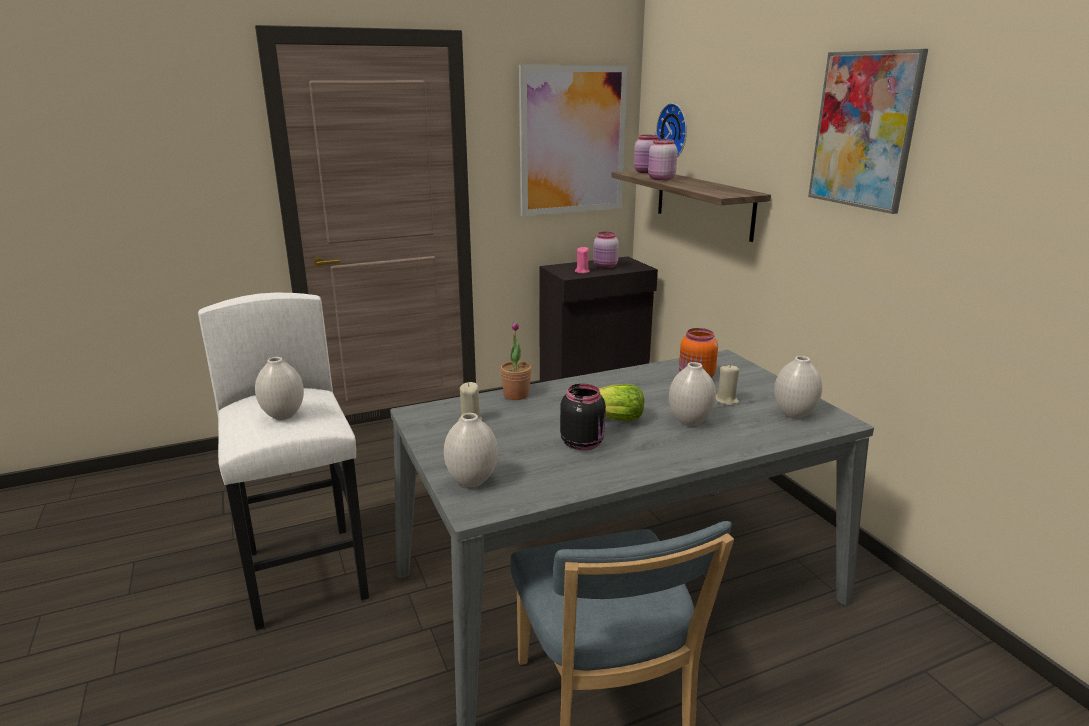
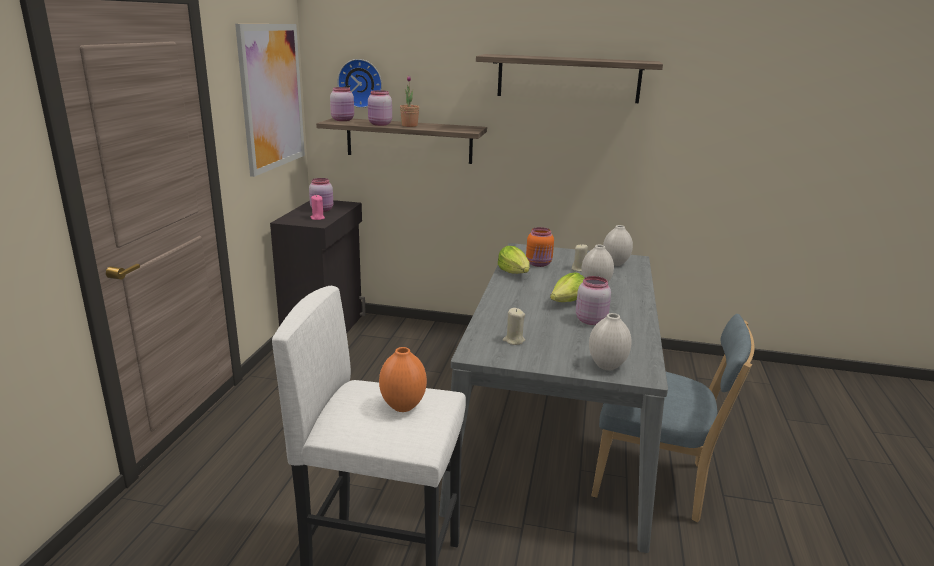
camera: 55 degrees left, 0 degrees up
white vase [255,357,304,420] -> orange vase [379,347,427,412]
potted plant [500,321,532,400] -> potted plant moved to [400,75,419,127]
black jar [560,384,606,451] -> pink jar [576,276,611,325]
picture [808,49,928,214] -> shelf [476,54,663,103]
none -> lettuce [498,246,530,274]

